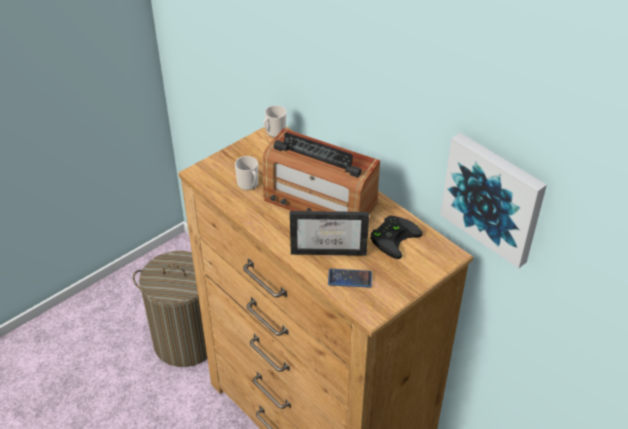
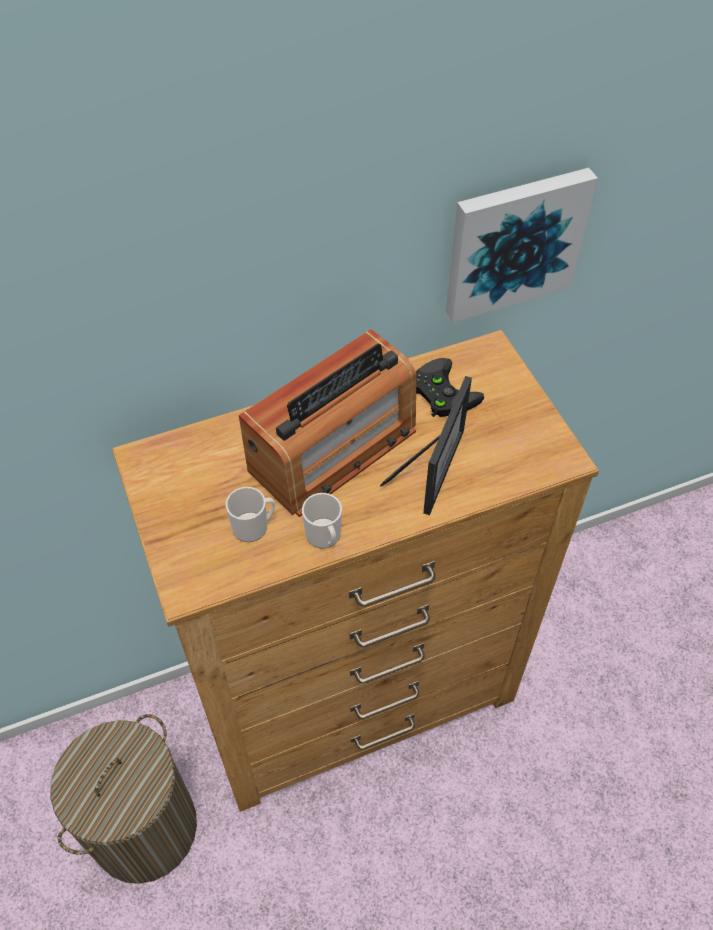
camera: 70 degrees left, 10 degrees up
mug [264,105,287,137] -> mug moved to [302,493,342,549]
phone [328,269,372,288] -> none

